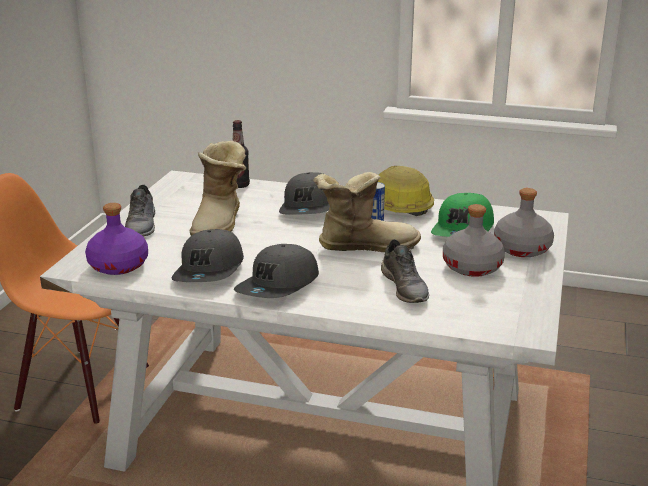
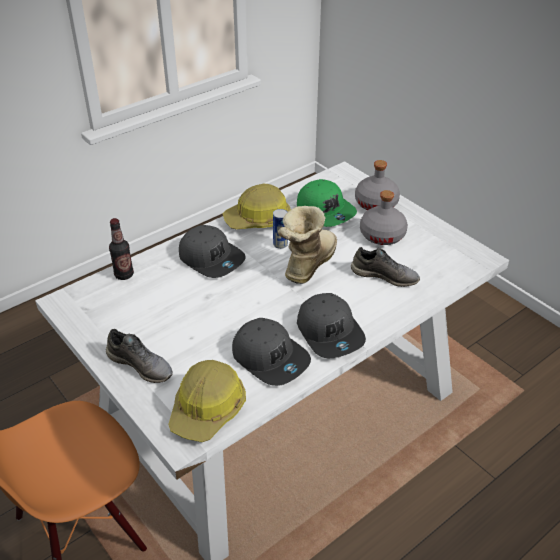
camera: 55 degrees left, 15 degrees up
purple bottle [85,203,148,275] -> hard hat [168,360,246,442]
boot [190,141,246,236] -> none

